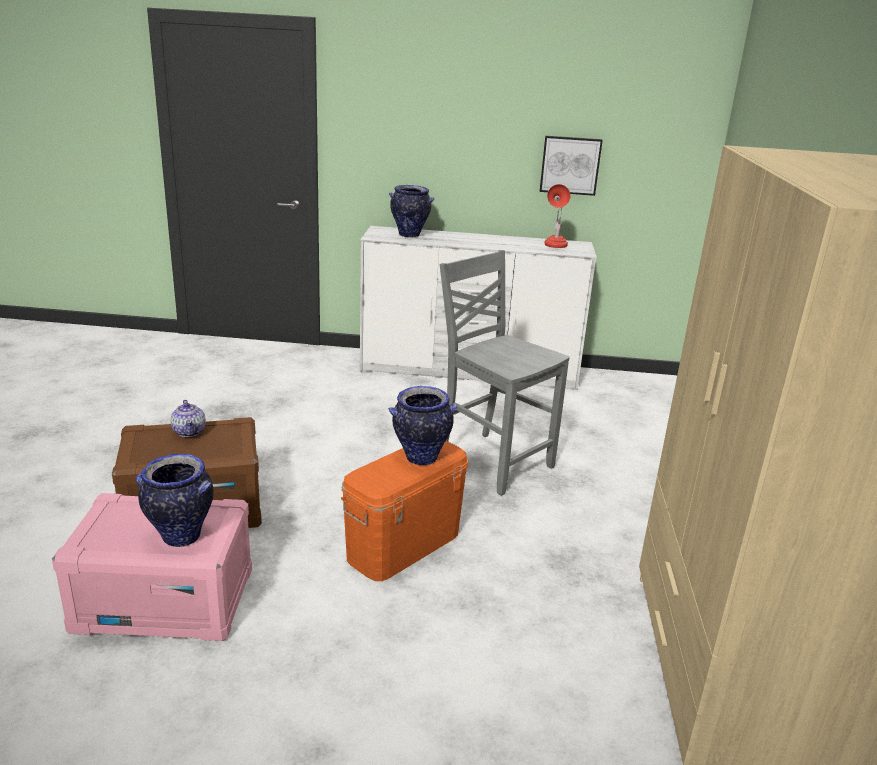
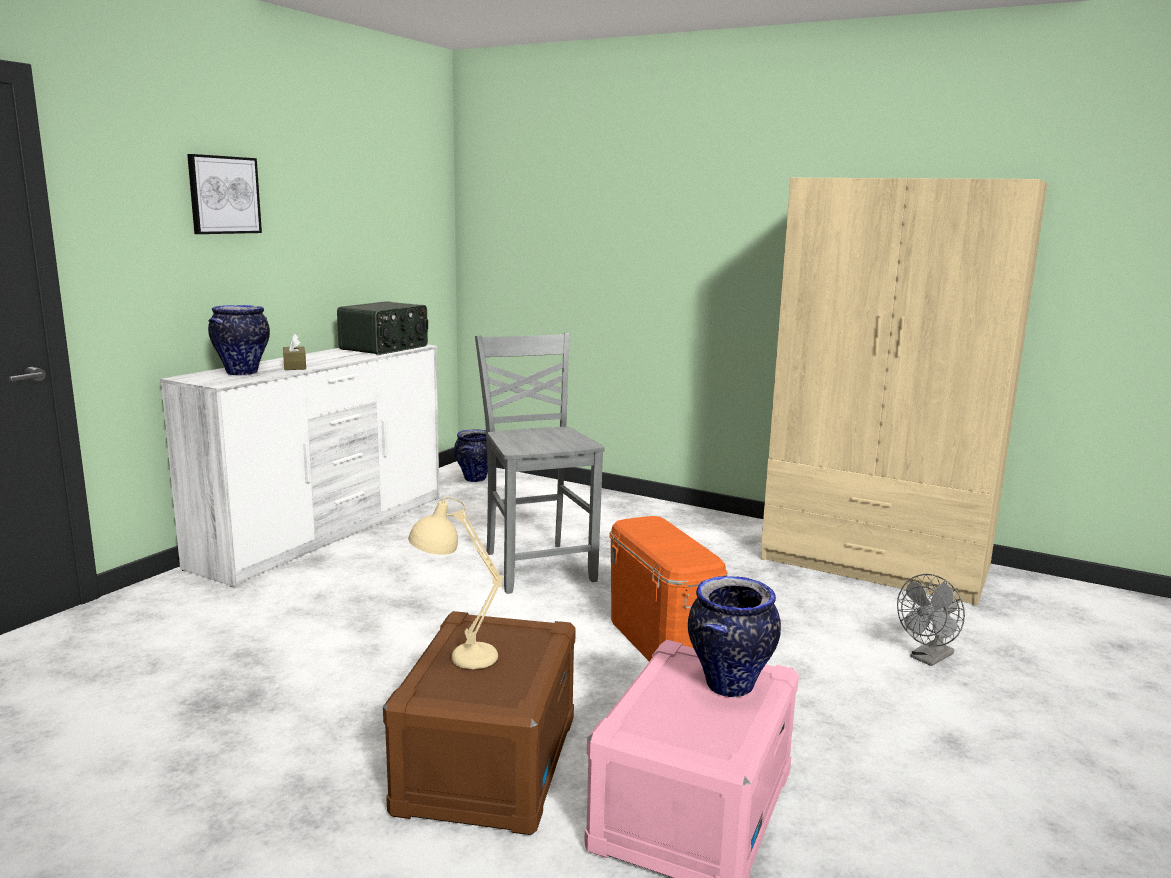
camera: 65 degrees left, 10 degrees down
teapot [170,400,206,437] -> beige table lamp [408,497,503,669]
vase [389,386,457,465] -> vase moved to [454,429,488,482]
grey chair [440,250,570,496] -> grey chair turned 90 degrees clockwise [475,333,605,594]
picture [540,136,603,196] -> picture moved to [187,154,262,234]
red table lamp [544,184,570,248] -> radio [337,301,428,355]
none -> brown tissue box [283,333,306,370]
none -> grey fan [897,574,965,666]

